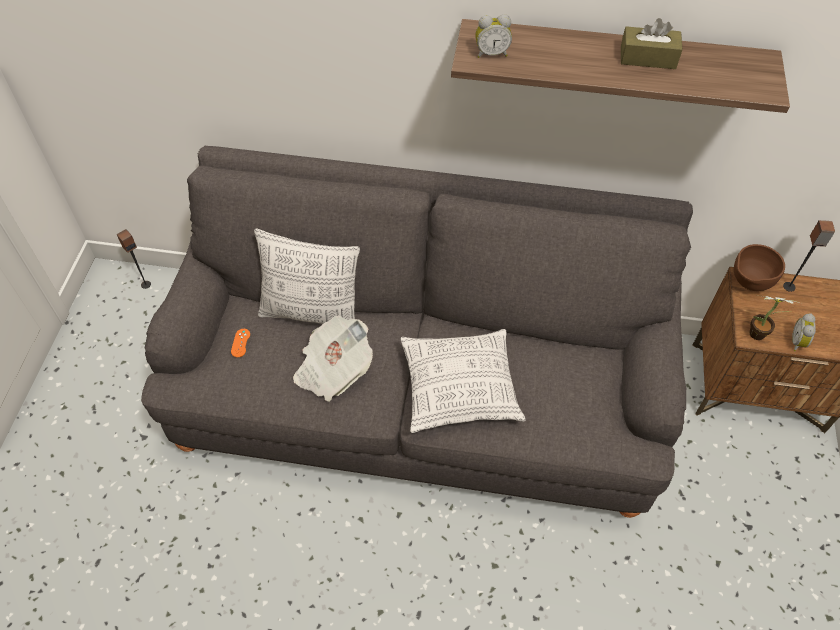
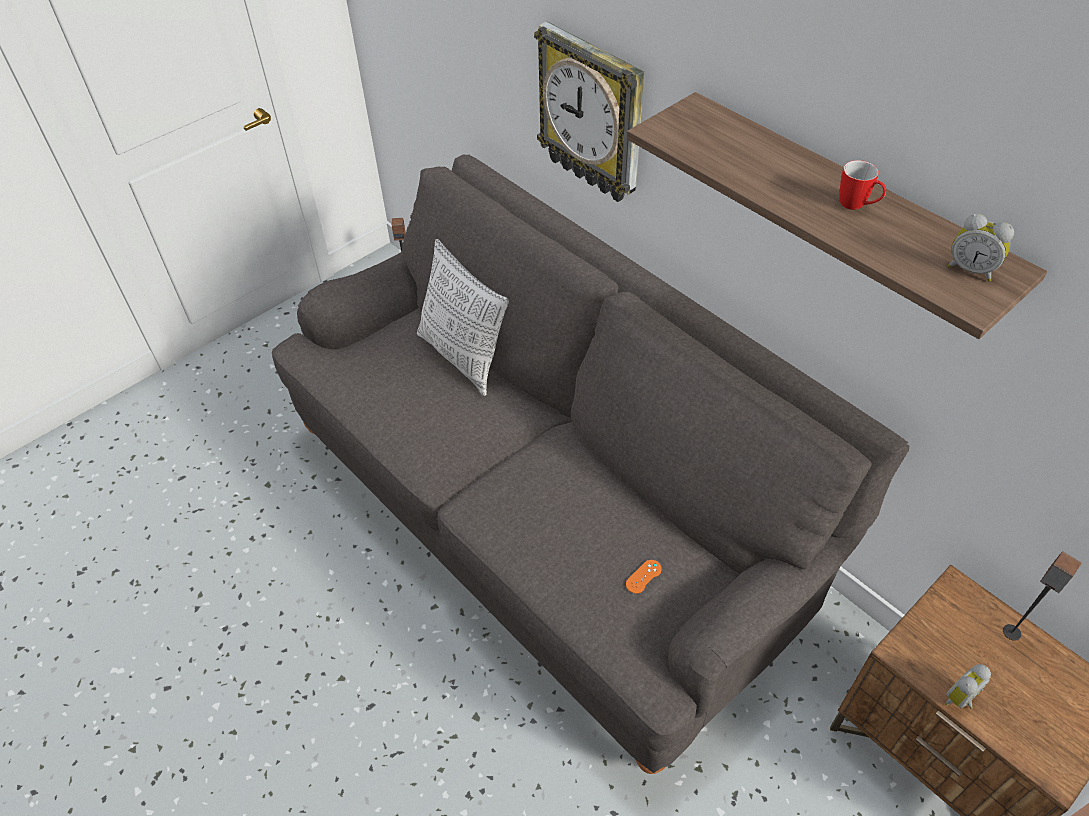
camera: 40 degrees right, 5 degrees down
orange game controller [231,329,250,357] -> orange game controller moved to [626,560,662,593]
newspaper [293,315,373,402] -> none
pillow [401,329,526,433] -> none
alarm clock [475,14,512,58] -> alarm clock moved to [947,214,1014,282]
brown tissue box [621,18,683,69] -> mug [839,160,886,210]
brown bowl [734,244,785,291] -> none
potted plant [749,296,800,340] -> none
none -> wall clock [534,22,644,202]

